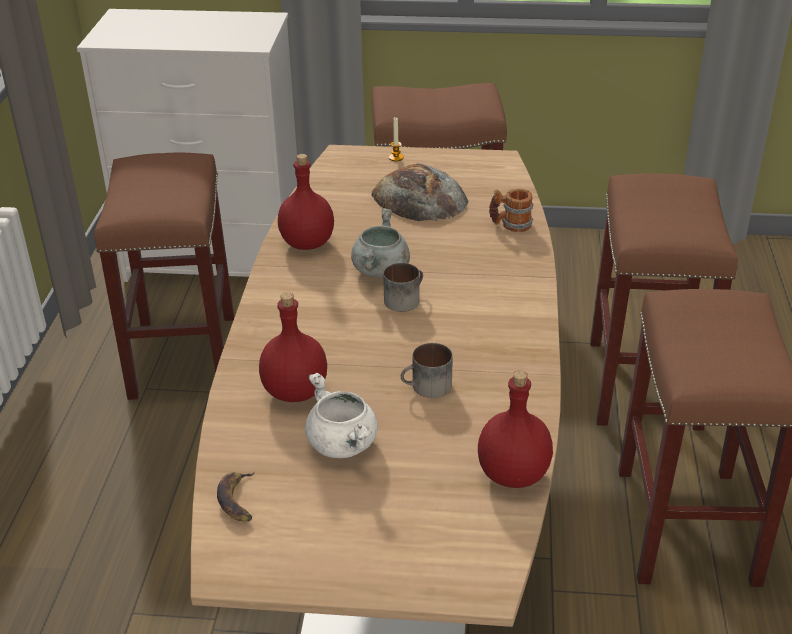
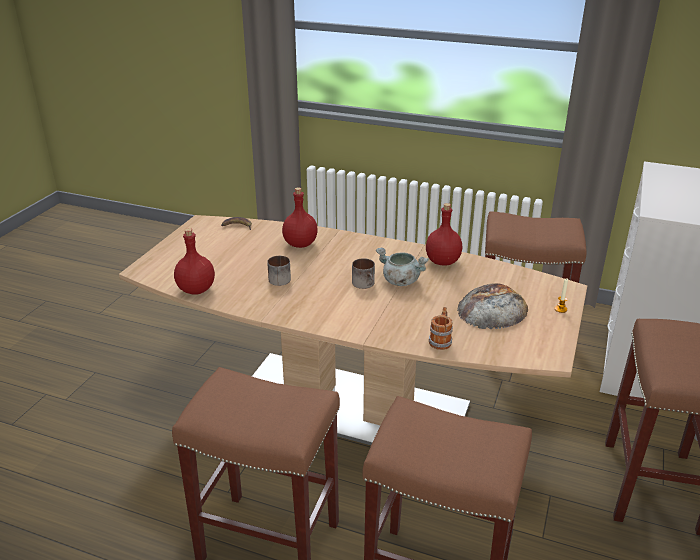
camera: 105 degrees right, 5 degrees down
white cooking pot [305,373,378,458] -> none

